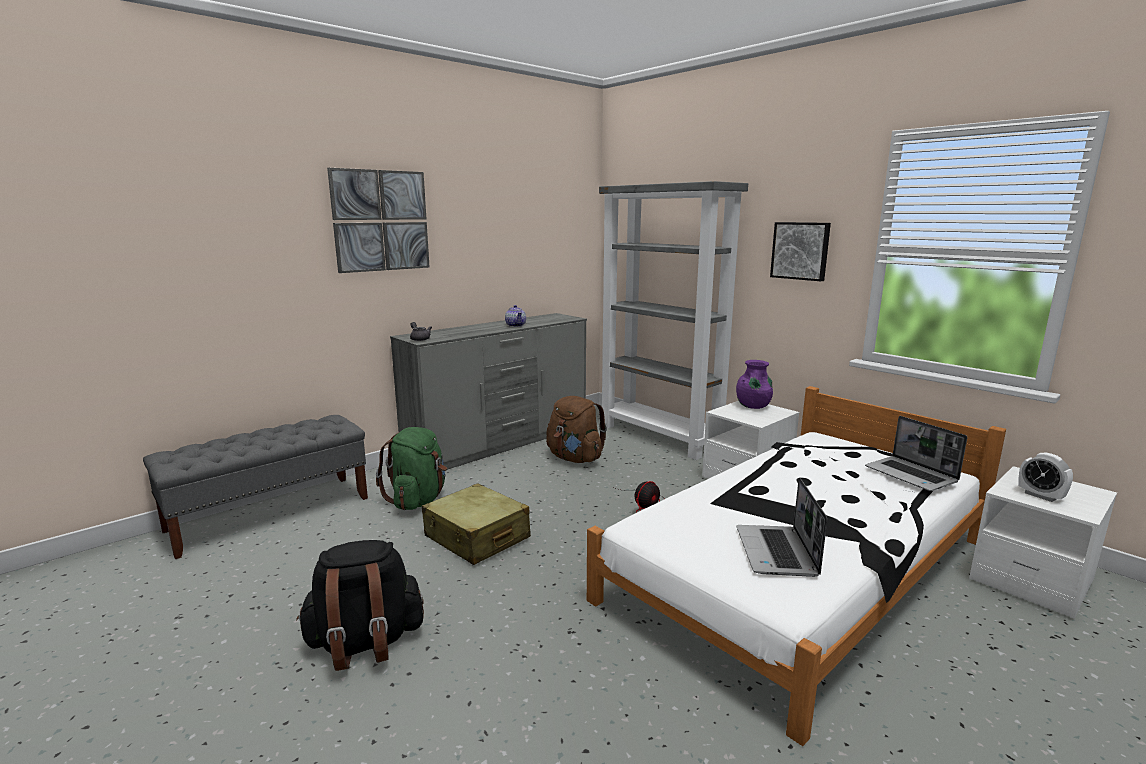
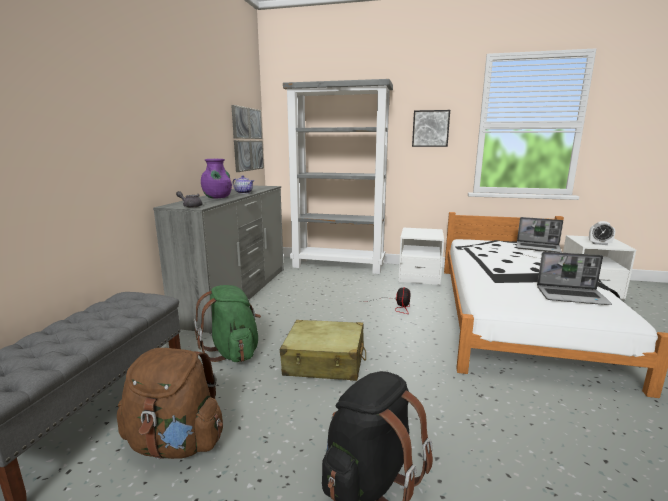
camera: 35 degrees left, 0 degrees up
picture [327,168,430,273] -> picture moved to [231,105,264,172]
brown backpack [546,396,607,463] -> brown backpack moved to [117,348,223,459]
purple vase [736,360,773,409] -> purple vase moved to [201,159,232,199]
laptop [737,478,827,577] -> laptop turned 45 degrees counterclockwise [537,252,612,305]

